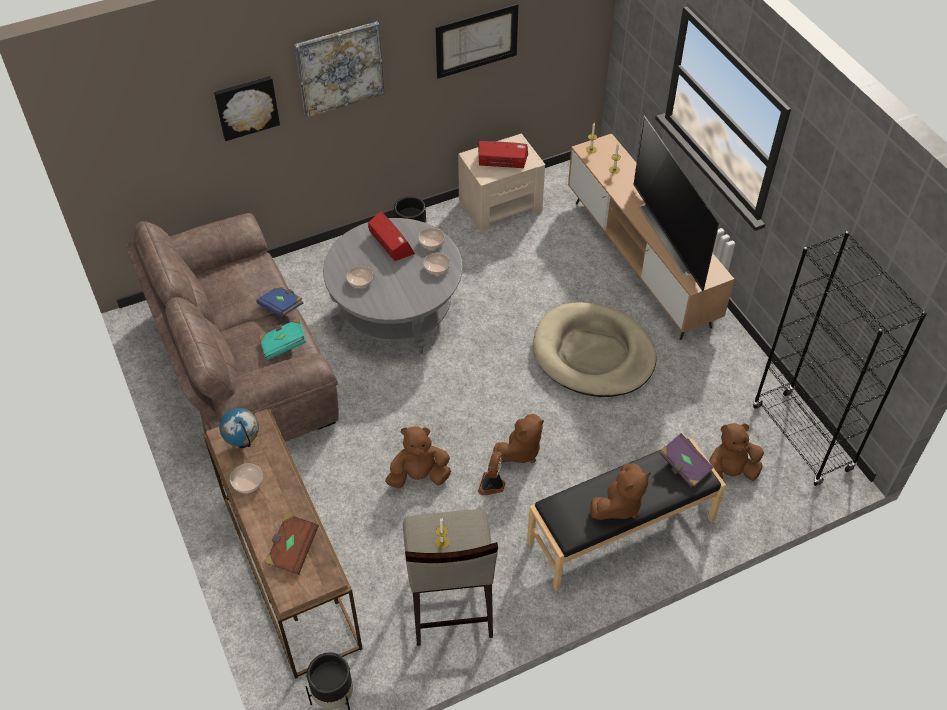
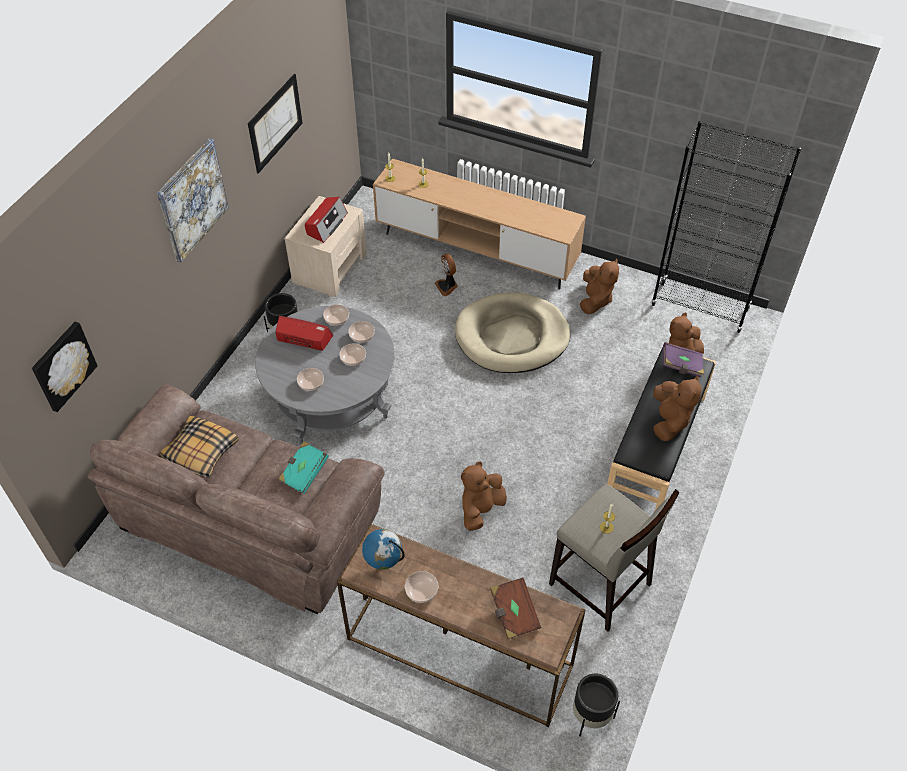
camera: 40 degrees left, 0 degrees up
picture [214,76,280,141] -> picture moved to [32,322,97,412]
blue book [256,285,303,317] -> none
radio [478,141,528,168] -> radio turned 150 degrees clockwise [305,197,348,243]
fan [478,451,506,495] -> fan moved to [435,254,458,296]
brown plush toy [493,414,544,463] -> brown plush toy moved to [580,258,619,314]
television [633,115,719,291] -> none
none -> pillow [160,416,239,477]
none -> bowl [339,344,366,366]

